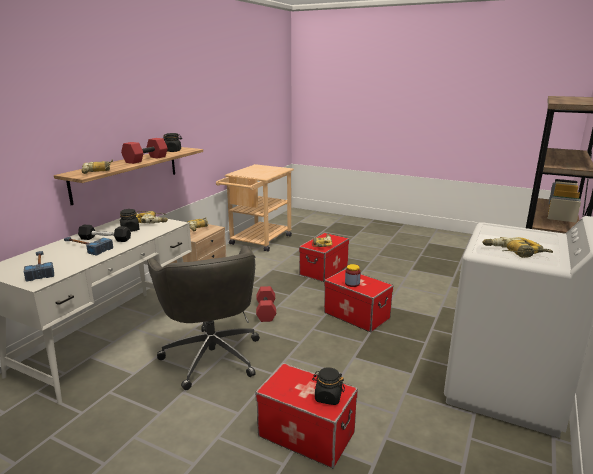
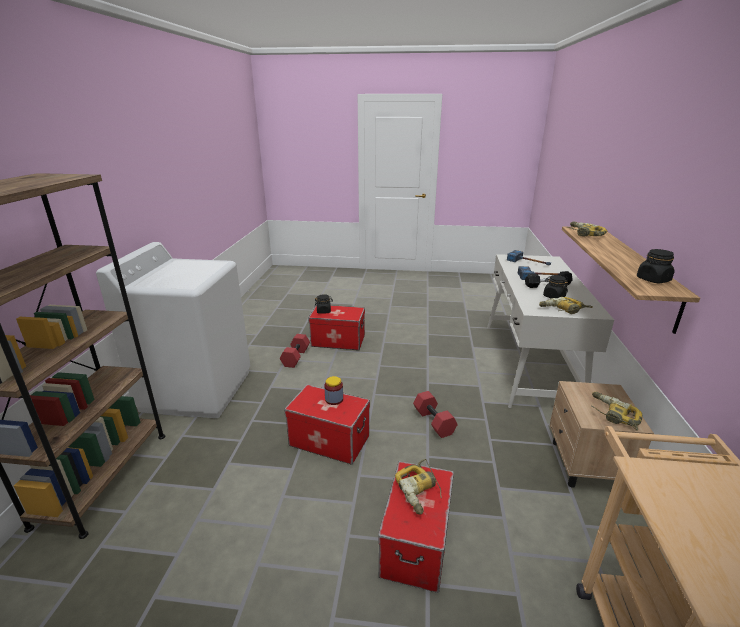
camera: 160 degrees right, 5 degrees up
red dumbbell [121,138,168,164] -> red dumbbell moved to [280,334,310,368]
grey office chair [147,246,260,390] -> none
power drill [483,237,553,258] -> none

